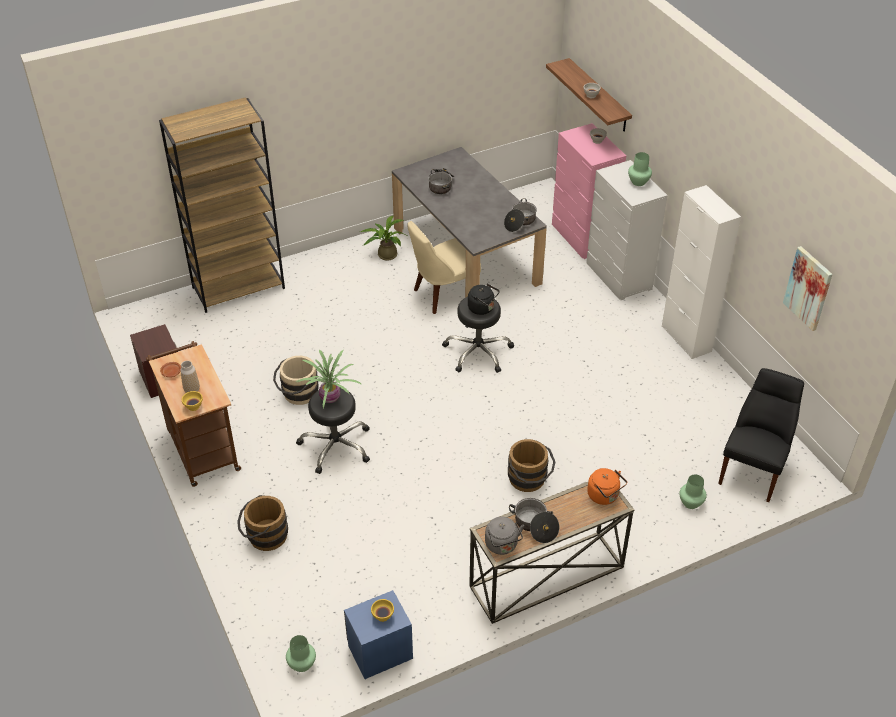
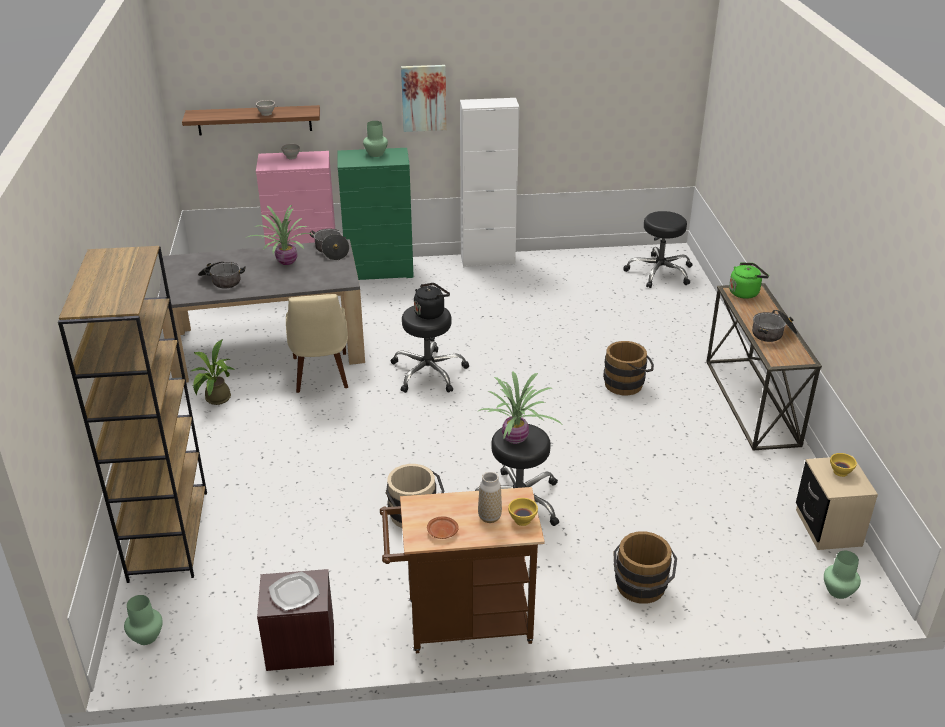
camera: 70 degrees left, 10 degrees down
blue nightstand [344,590,413,679] -> beige nightstand [796,456,878,550]
grey kettle [485,517,524,555] -> none
white dresser [586,160,668,300] -> green dresser [338,148,414,280]
orange kettle [587,468,627,505] -> green kettle [729,262,769,299]
green vase [679,475,707,509] -> green vase moved to [124,595,163,645]
black chair [718,368,804,502] -> black stool [623,211,693,288]
picture [783,246,833,331] -> picture moved to [401,65,446,132]
none -> potted plant [246,205,313,265]
none -> plate [269,572,320,610]

